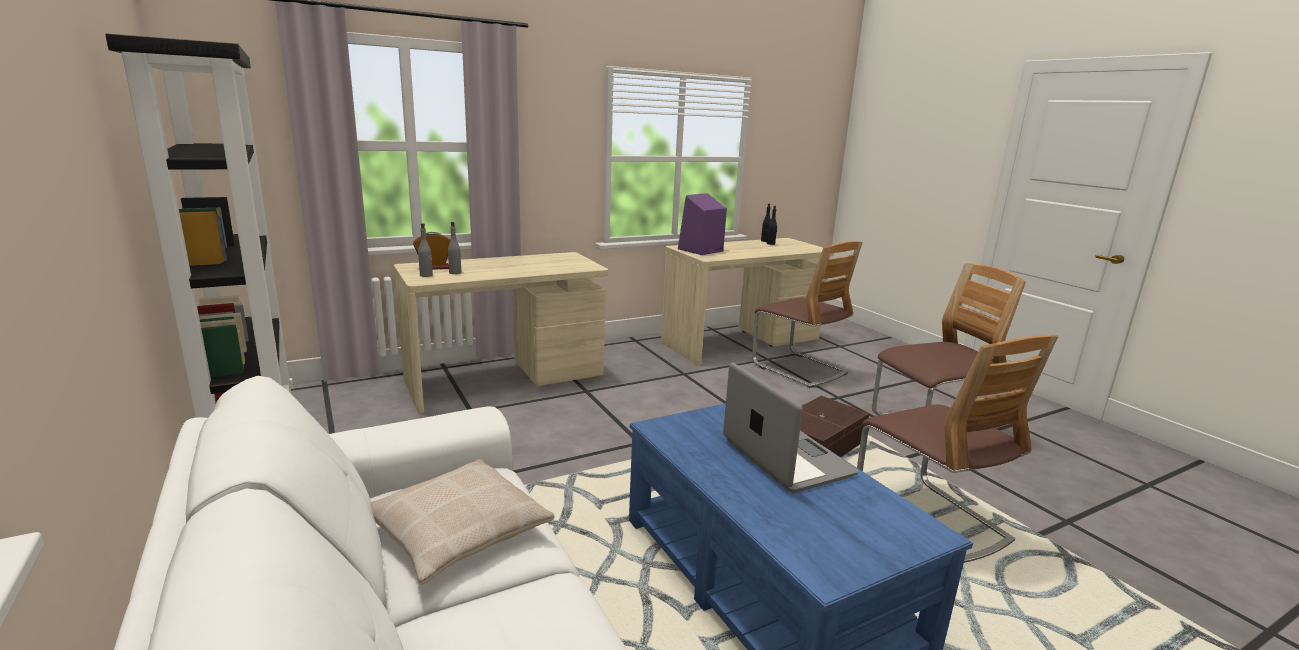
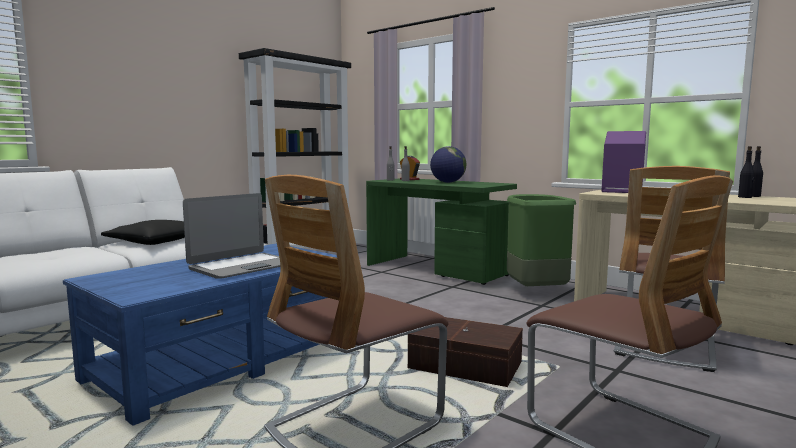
camera: 70 degrees right, 10 degrees down
beige pillow [370,459,554,585] -> black pillow [101,220,185,245]
beige desk [394,252,608,413] -> green desk [366,178,517,285]
none -> globe [430,146,466,183]
none -> green trash can [507,194,576,286]

